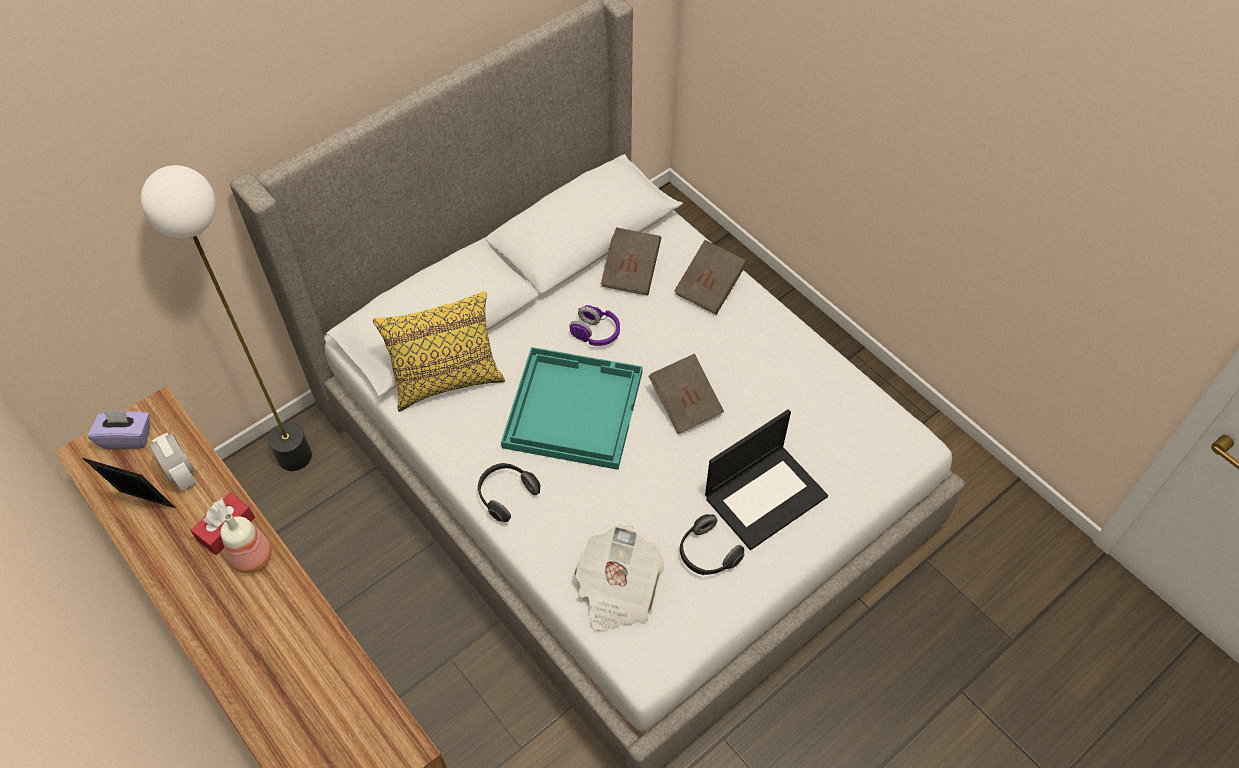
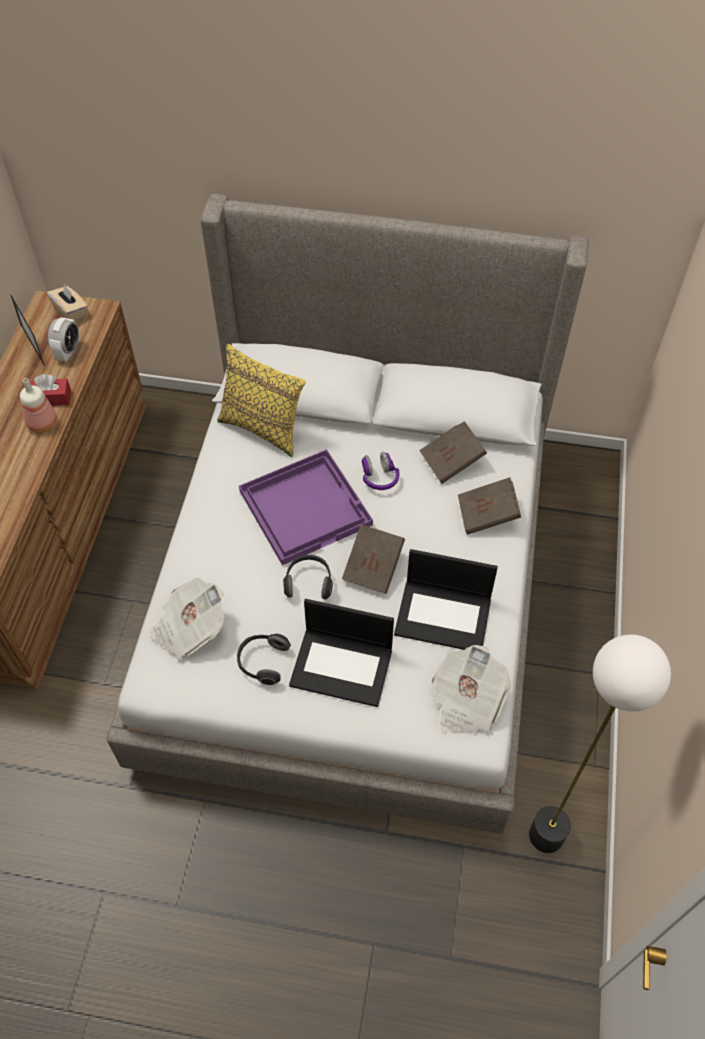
camera: 50 degrees right, 0 degrees up
purple tissue box [88,410,150,449] -> beige tissue box [47,285,88,322]
floor lamp [141,165,312,471] -> floor lamp moved to [529,635,671,853]
headphones [478,463,541,522] -> headphones moved to [283,555,333,599]
turquoise tray [501,347,643,470] -> purple tray [239,449,373,565]
none -> laptop [394,549,498,650]
none -> newspaper [432,645,511,734]

